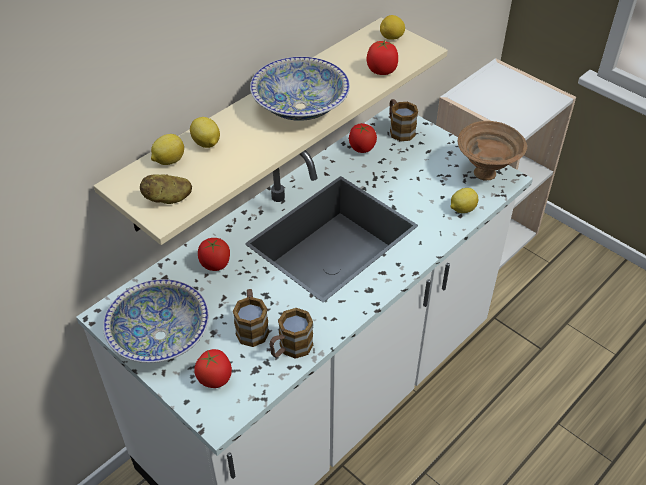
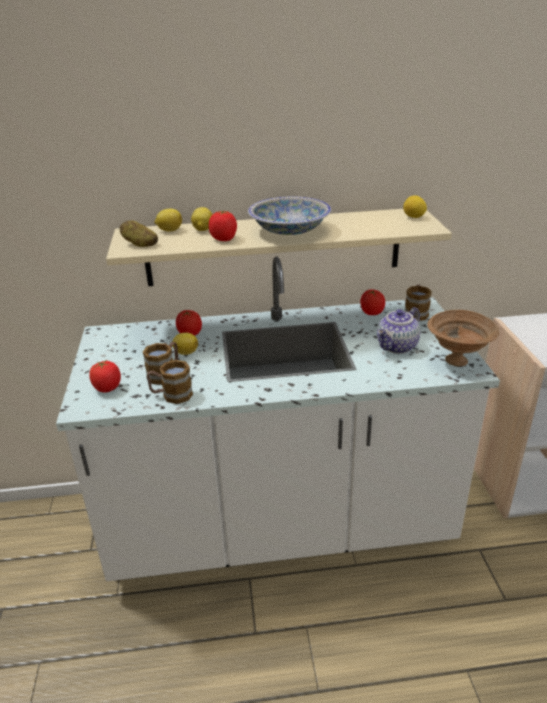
camera: 40 degrees right, 15 degrees down
bowl [103,279,209,363] -> none
tomato [367,40,398,75] -> tomato moved to [209,211,237,241]
lemon [450,188,478,213] -> lemon moved to [172,332,198,355]
none -> teapot [377,307,420,354]

